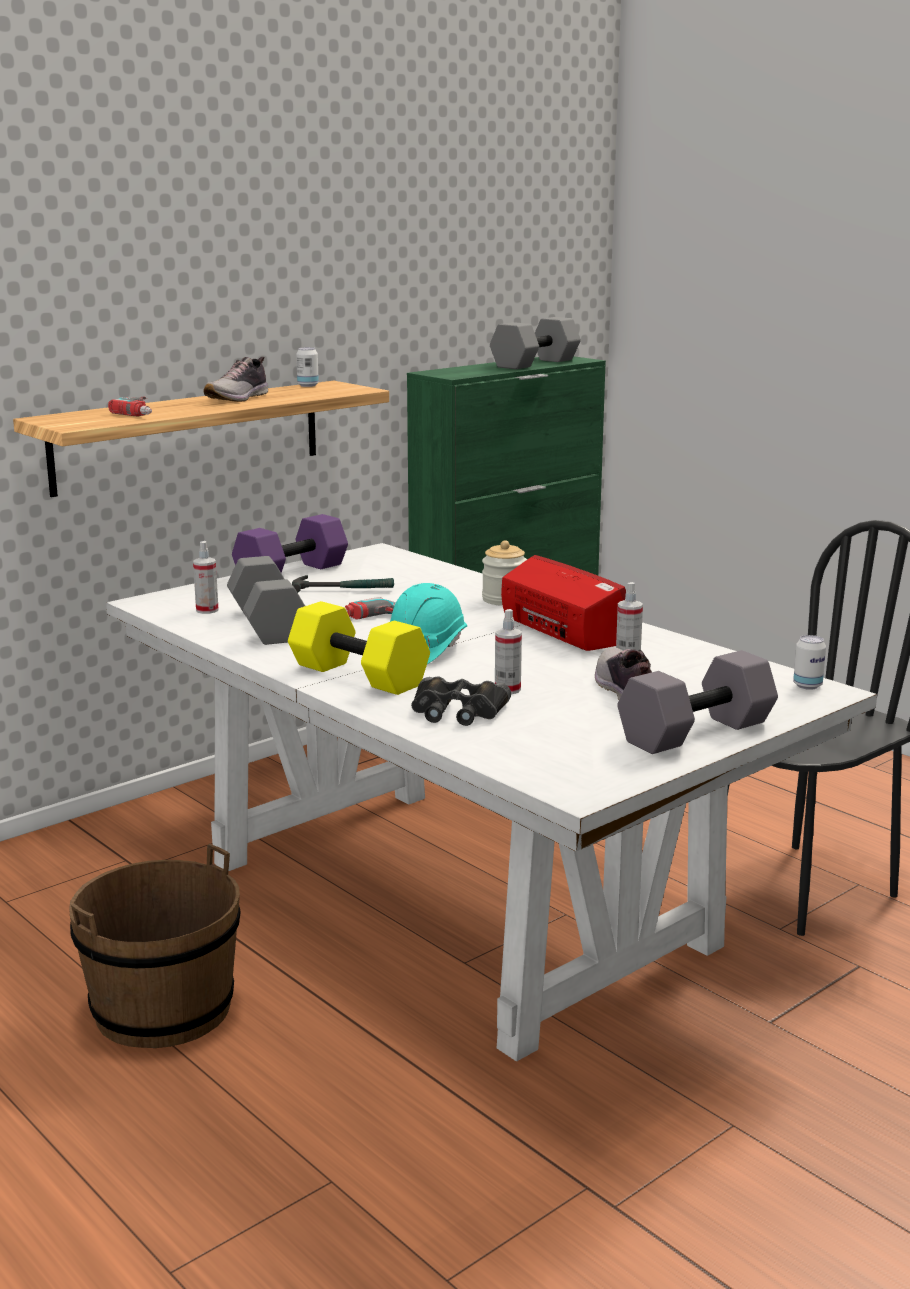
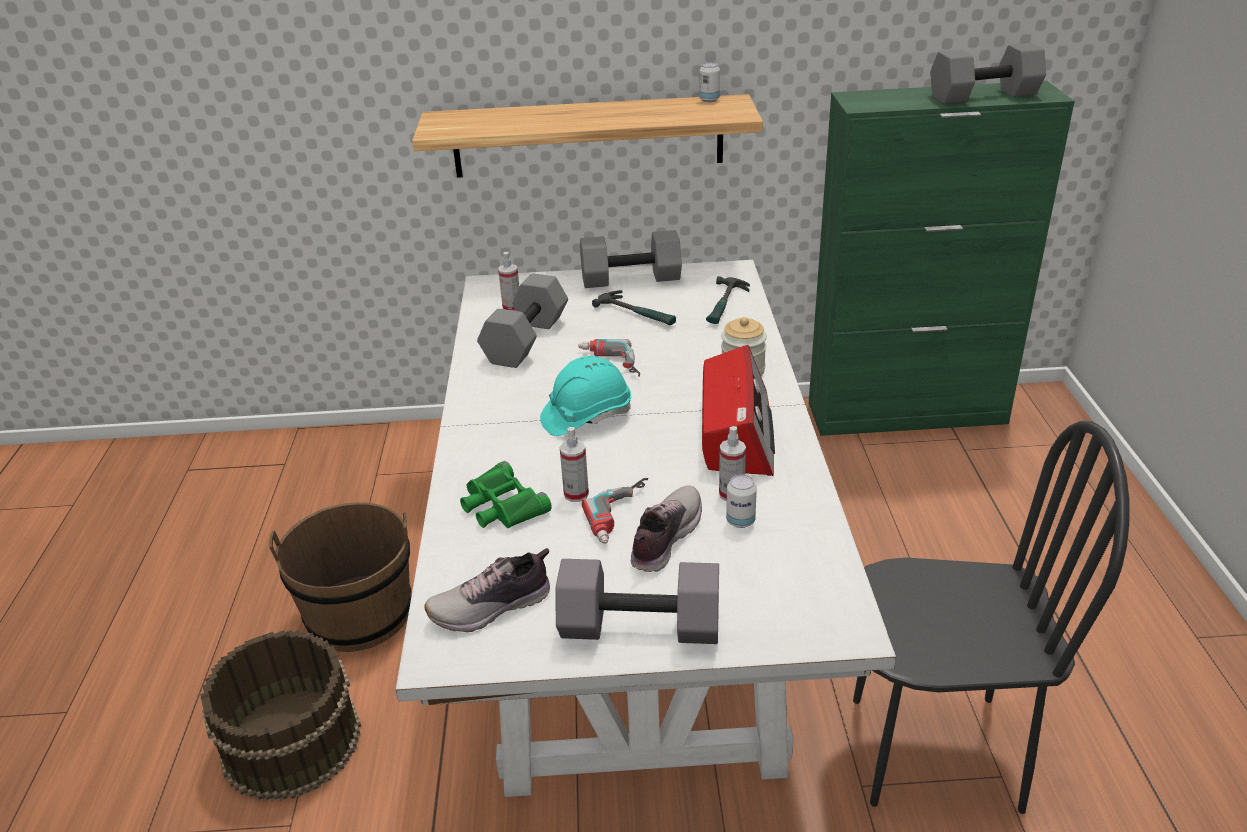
camera: 40 degrees right, 15 degrees up
power drill [108,397,152,417] -> power drill moved to [582,478,648,544]
shoe [203,357,268,402] -> shoe moved to [424,548,550,632]
purple dumbbell [232,514,348,573] -> grey dumbbell [580,230,682,288]
yellow dumbbell [288,601,430,695] -> none
black binoculars [411,676,511,726] -> green binoculars [460,461,552,528]
can [793,635,826,690] -> can moved to [726,474,757,528]
none -> brown bucket [200,630,361,801]
none -> hammer [706,276,750,324]

